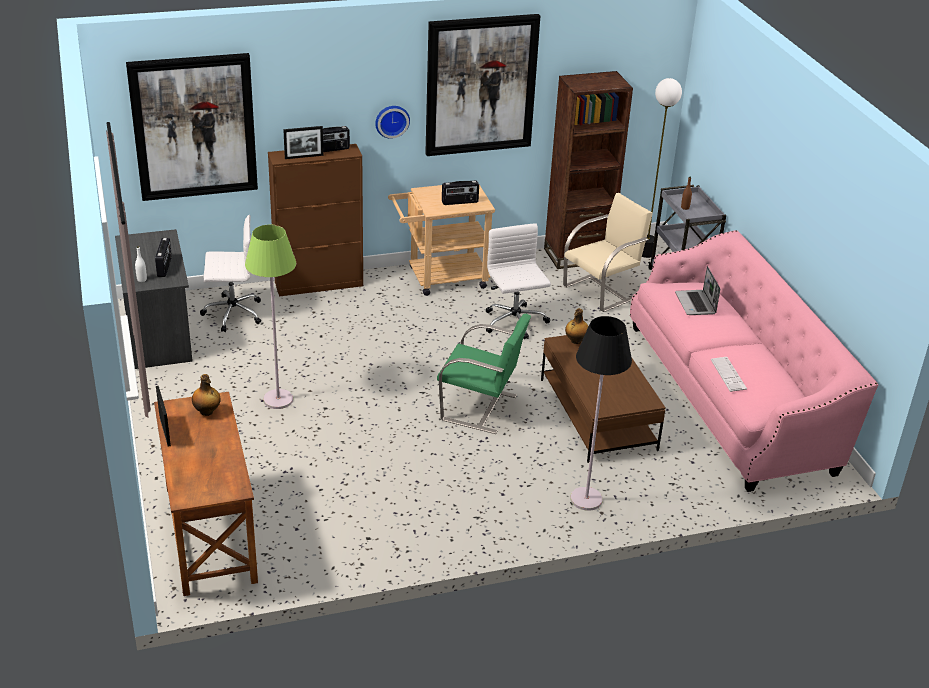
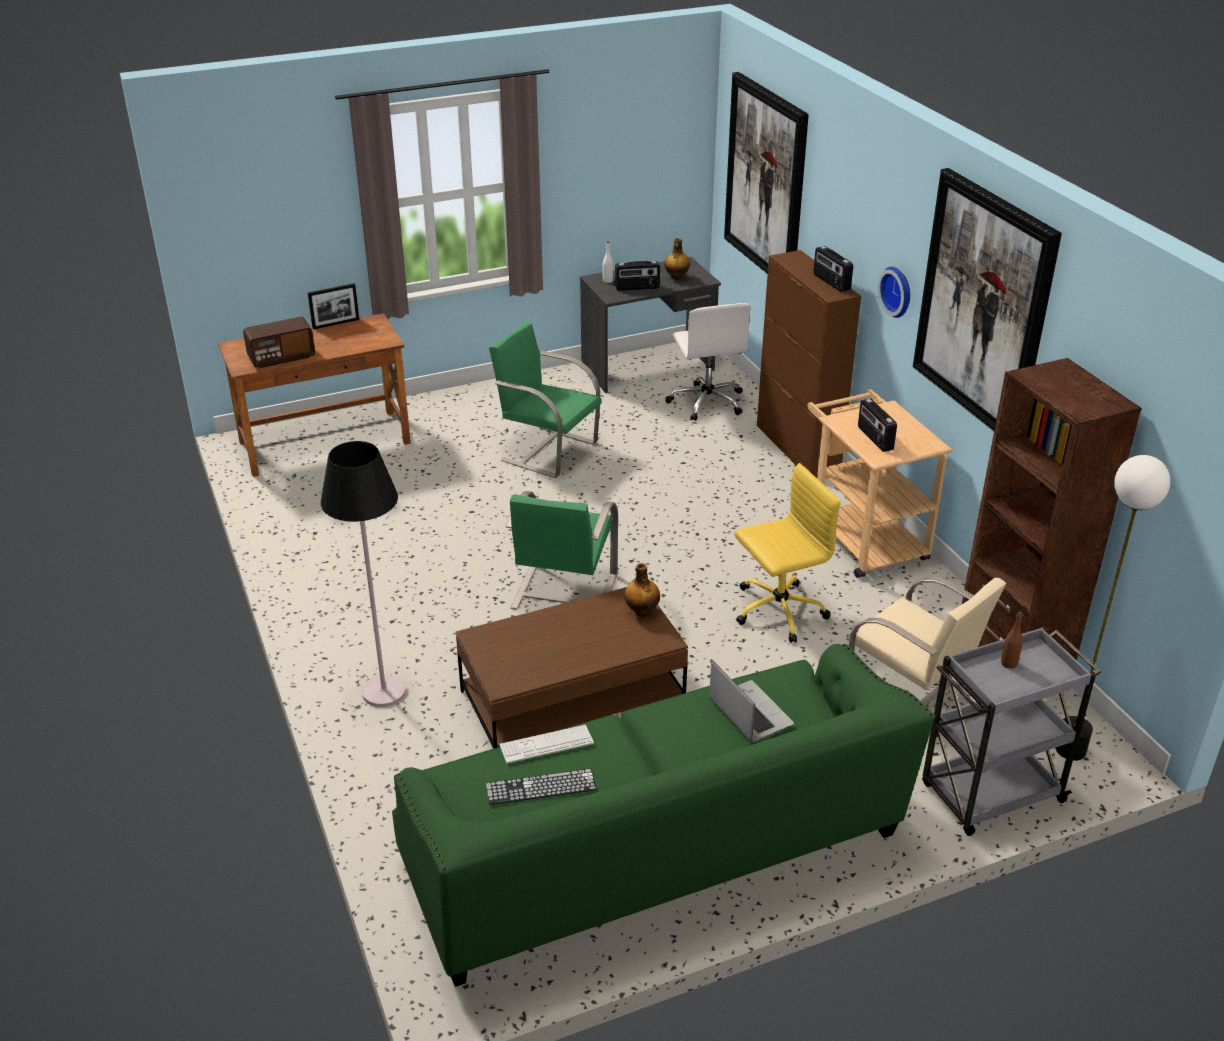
camera: 85 degrees right, 0 degrees up
bottle [192,374,221,416] -> bottle moved to [664,238,690,280]
green floor lamp [245,225,296,409] -> green chair [489,322,601,478]
picture frame [283,126,324,159] -> none
white office chair [486,223,551,339] -> yellow office chair [735,463,841,643]
pink sofa [630,230,879,492] -> green sofa [392,644,935,987]
laptop [675,266,720,315] -> laptop turned 75 degrees clockwise [709,660,794,743]
none -> radio [243,317,315,368]
none -> keyboard [486,768,597,805]

